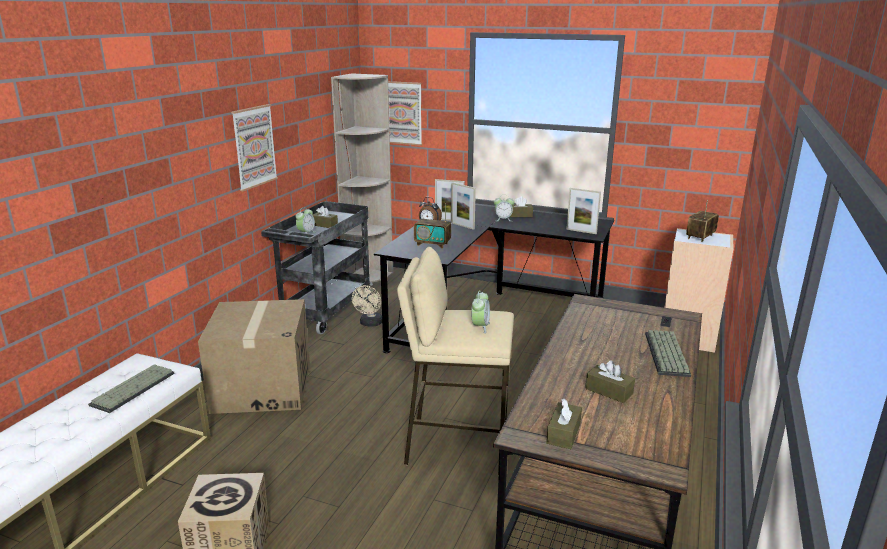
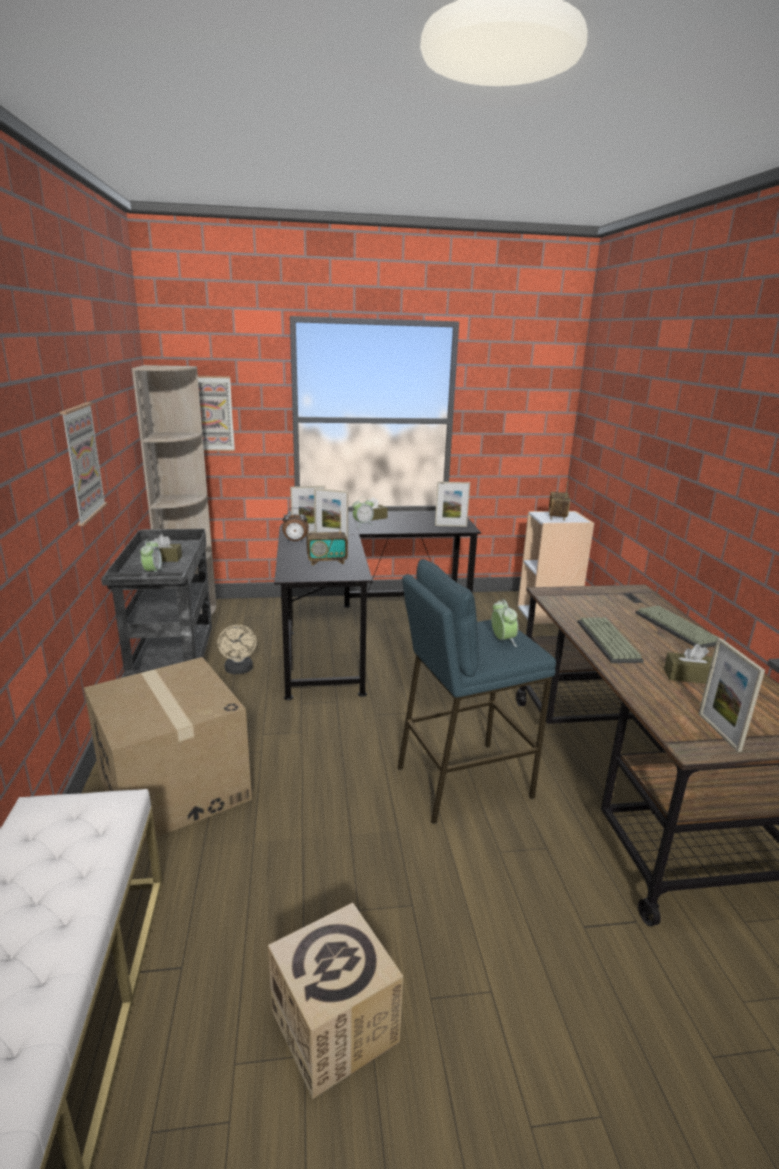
camera: 30 degrees left, 0 degrees up
keyboard [88,364,175,413] -> keyboard moved to [578,617,644,663]
beige stool [397,247,514,475] -> blue stool [398,559,556,824]
brown tissue box [546,398,582,449] -> picture frame [699,638,765,752]

